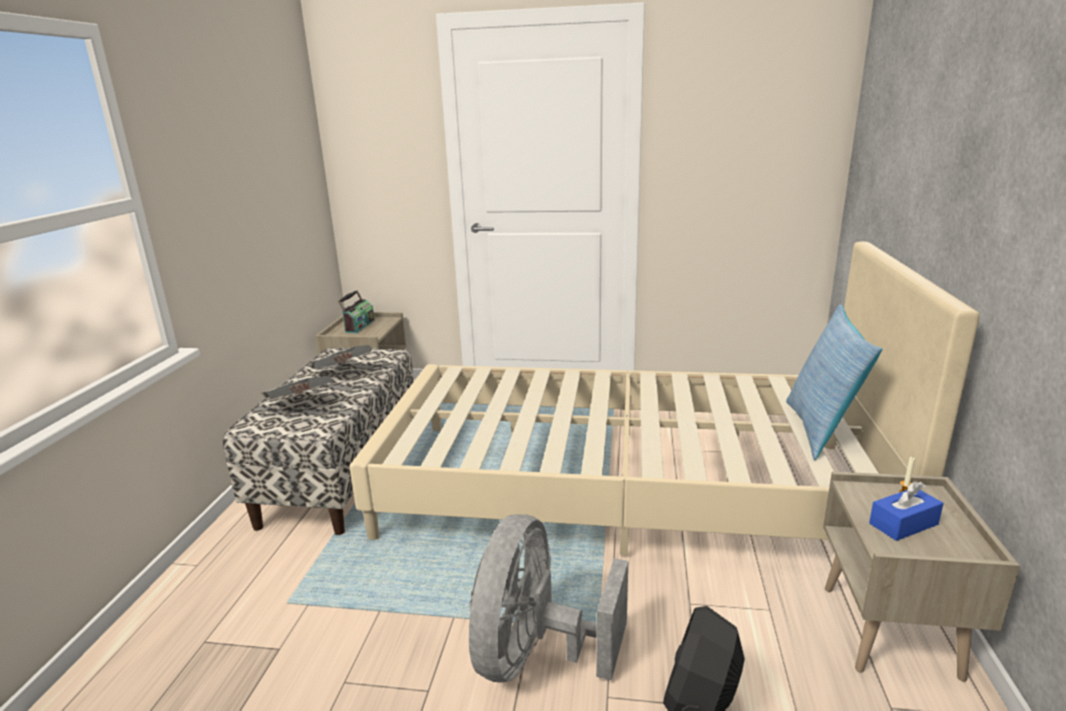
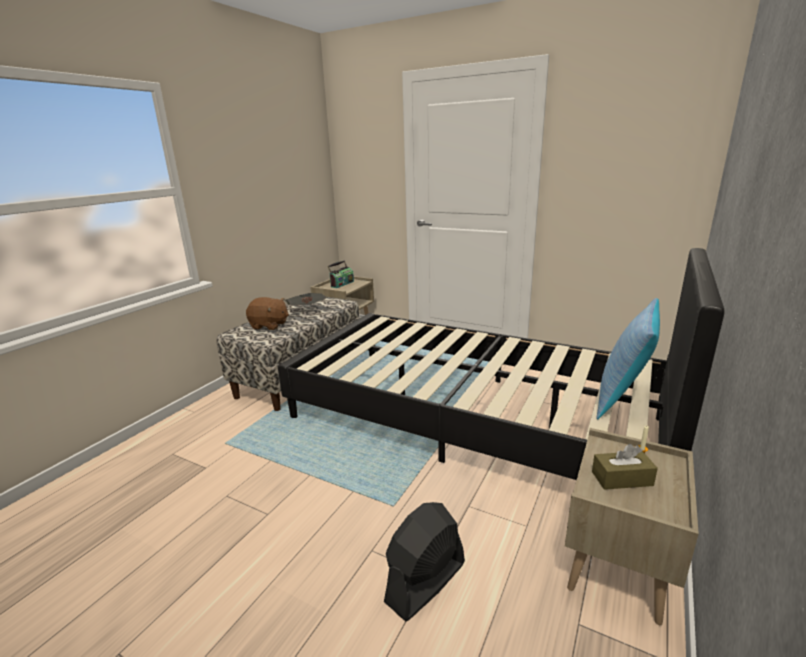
camera: 20 degrees right, 0 degrees up
newspaper [262,376,334,398] -> brown plush toy [246,297,289,330]
beige bed [349,242,979,556] -> black bed [278,248,724,480]
grey fan [469,514,628,683] -> none
blue tissue box [869,481,944,541] -> brown tissue box [592,444,658,490]

